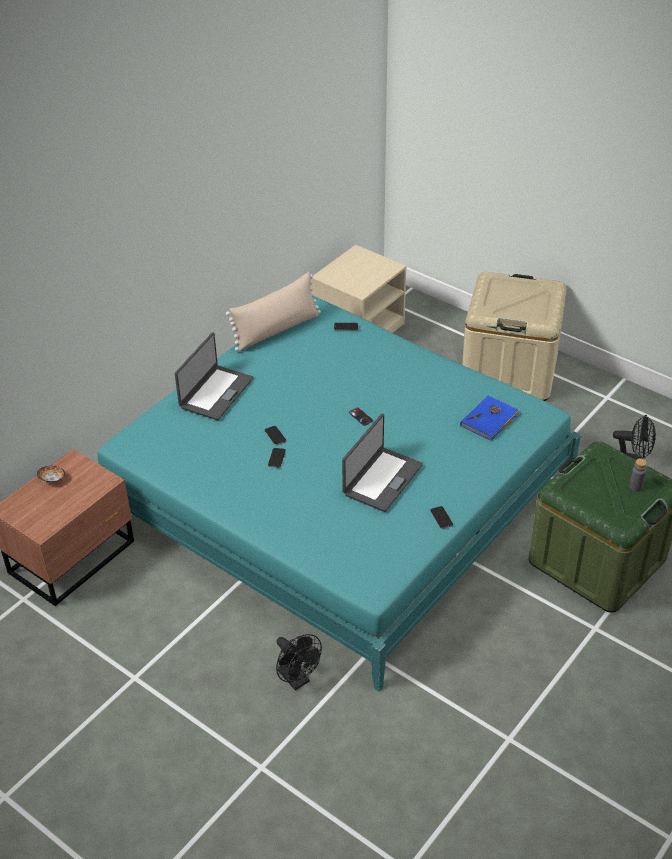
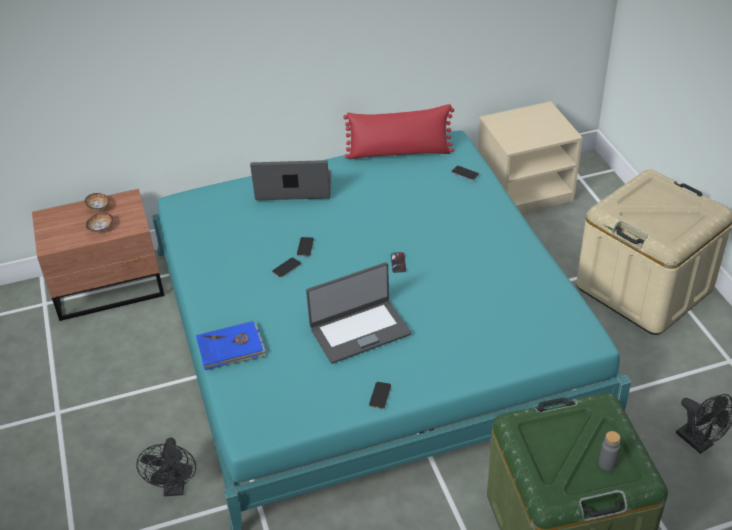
camera: 35 degrees right, 0 degrees up
laptop [175,332,253,420] -> laptop turned 150 degrees counterclockwise [250,160,331,200]
beige pillow [226,272,321,351] -> red pillow [343,104,455,159]
blue book [460,396,521,441] -> blue book moved to [196,321,265,370]
none -> bowl [86,213,113,232]

